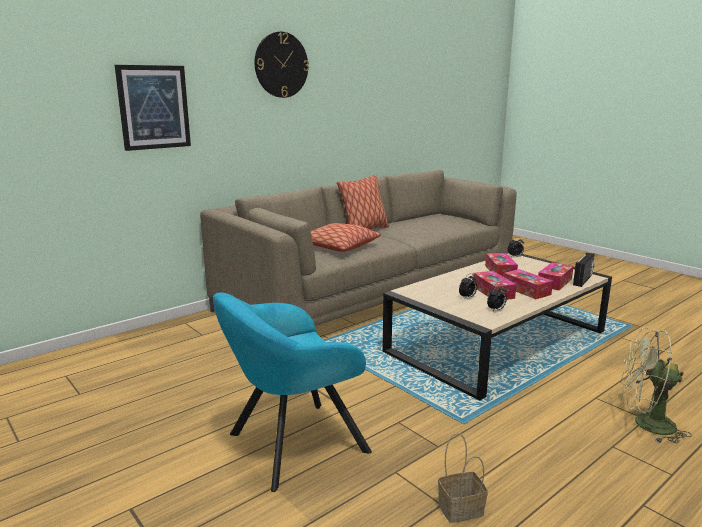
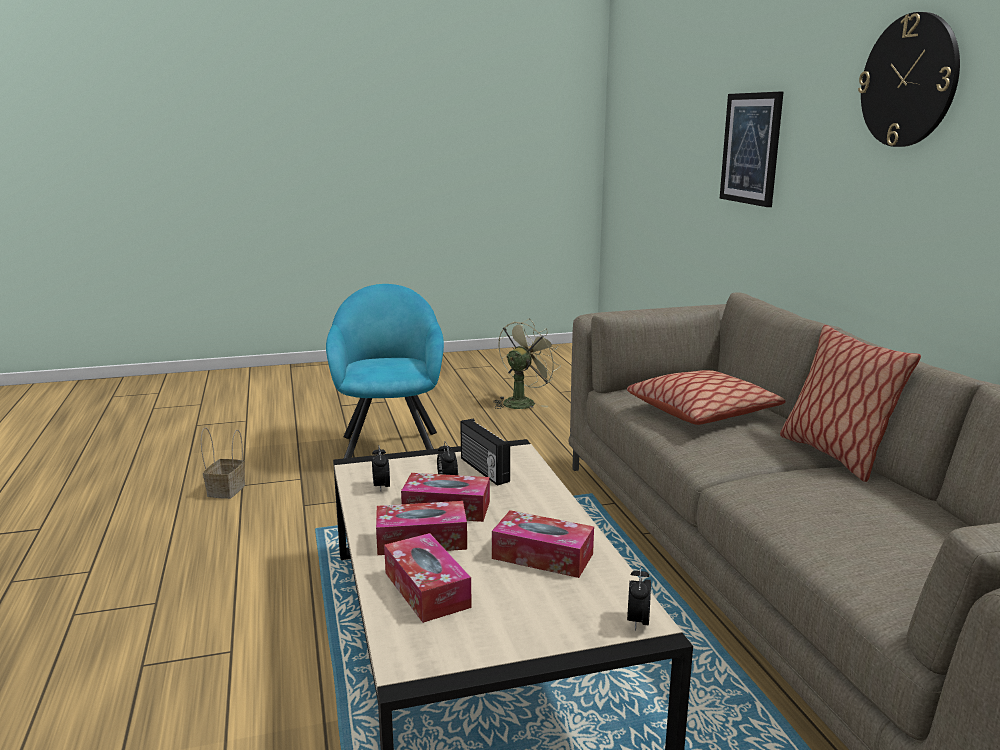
camera: 115 degrees right, 0 degrees up
radio [573,253,595,287] -> radio moved to [460,419,510,486]
green fan [620,327,692,444] -> green fan moved to [493,319,561,409]

